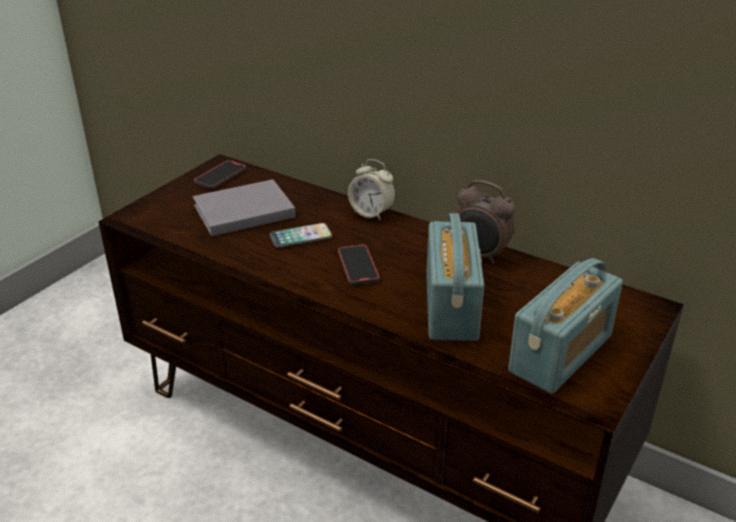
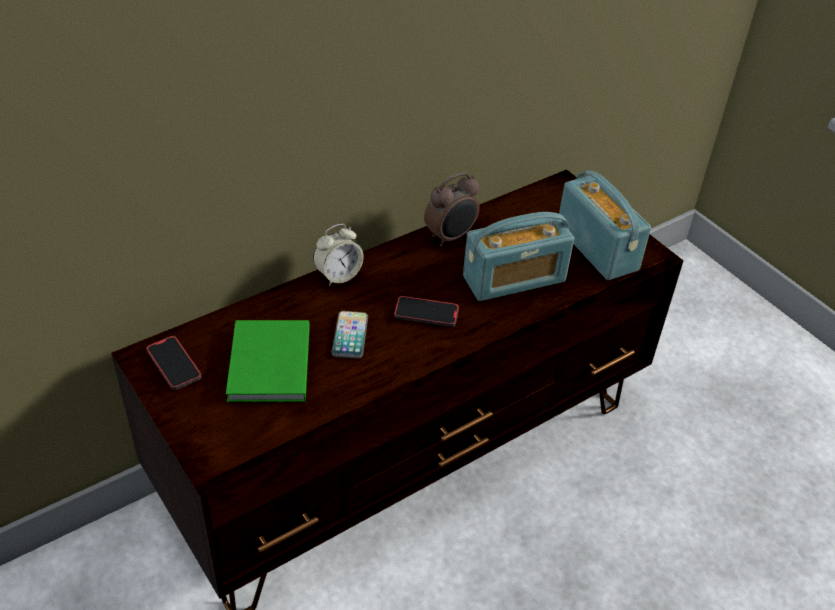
camera: 70 degrees left, 10 degrees up
grey book [193,179,296,236] -> green book [226,320,310,403]
radio [426,213,484,341] -> radio turned 135 degrees clockwise [463,212,574,301]

